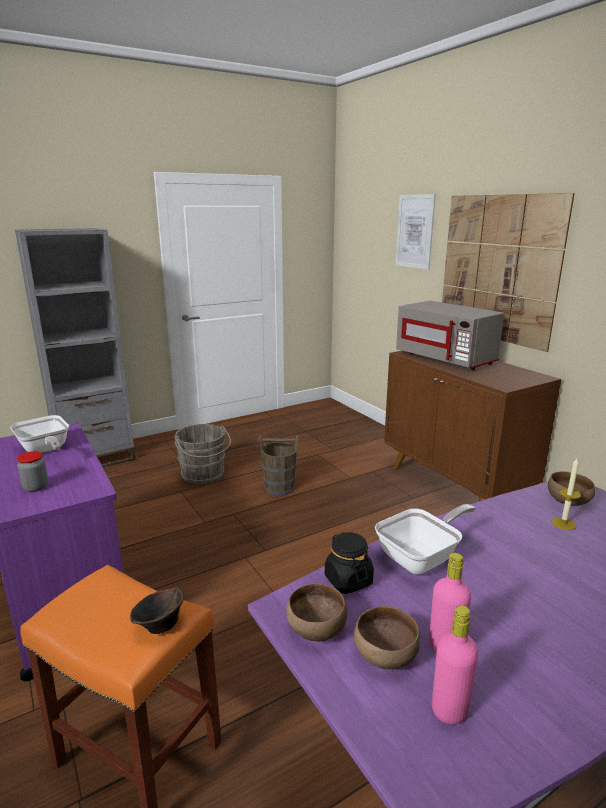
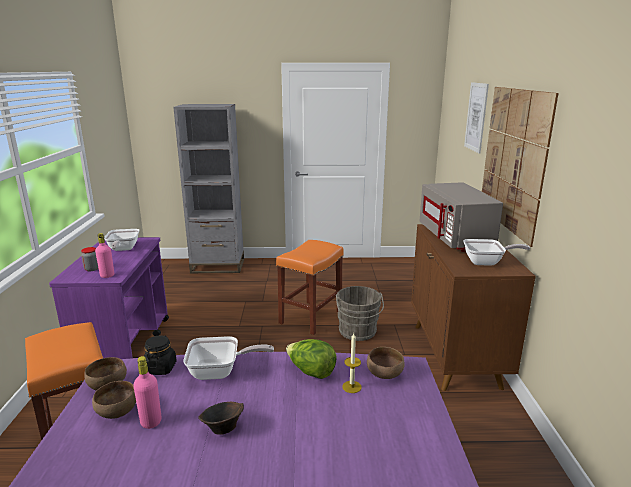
camera: 30 degrees right, 0 degrees up
brown bowl [130,587,184,634] -> brown bowl moved to [198,402,244,435]
grey bucket [174,424,231,484] -> grey bucket moved to [336,286,384,341]
brown bucket [258,435,299,496] -> orange stool [276,240,344,335]
pink bottle [432,606,478,724] -> pink bottle moved to [95,233,114,278]
none -> lettuce [286,339,337,379]
none -> frying pan [463,239,530,266]

